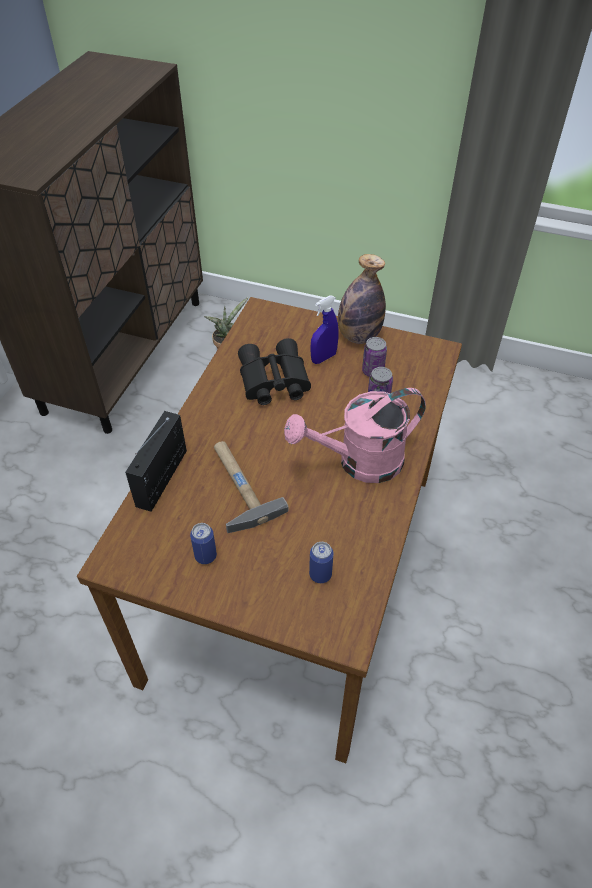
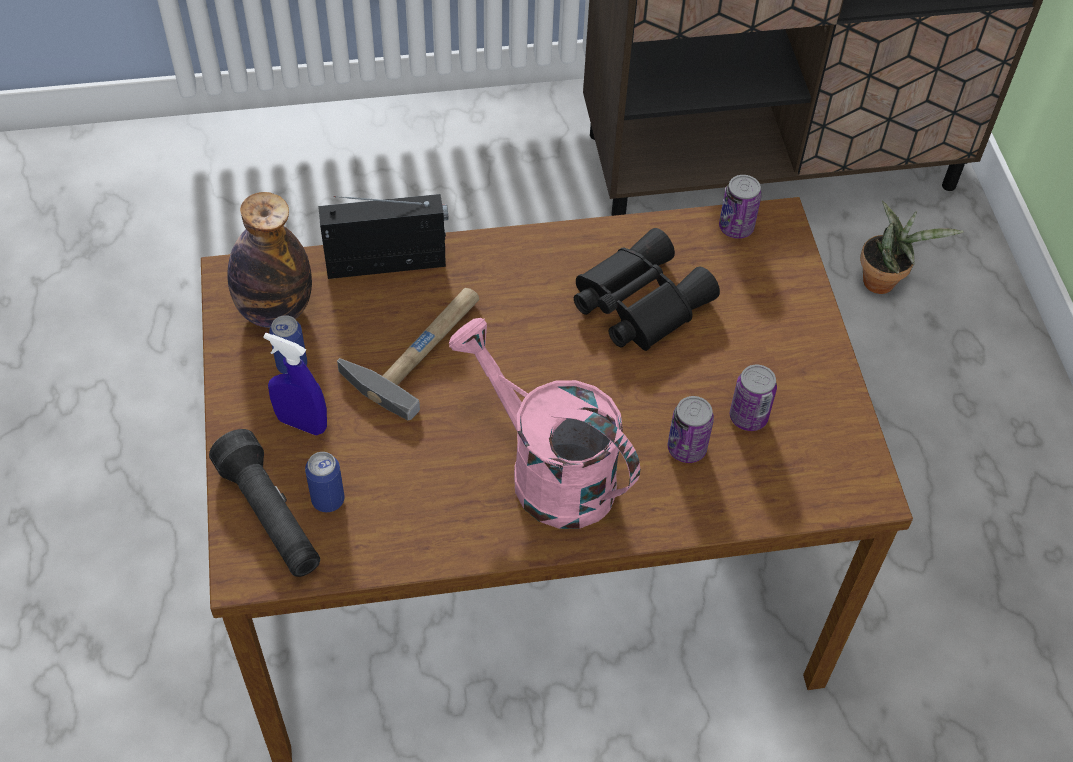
camera: 60 degrees right, 5 degrees up
blue spray bottle [310,295,339,364] -> blue spray bottle moved to [264,333,327,435]
bottle [338,254,386,344] -> bottle moved to [227,192,312,328]
none -> black flashlight [209,429,320,577]
none -> can [719,175,762,239]

